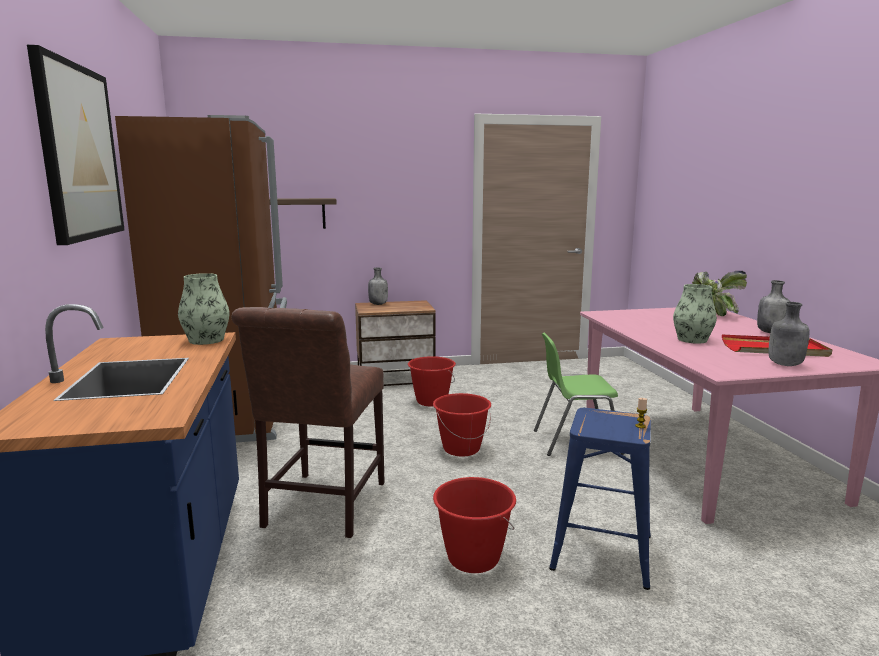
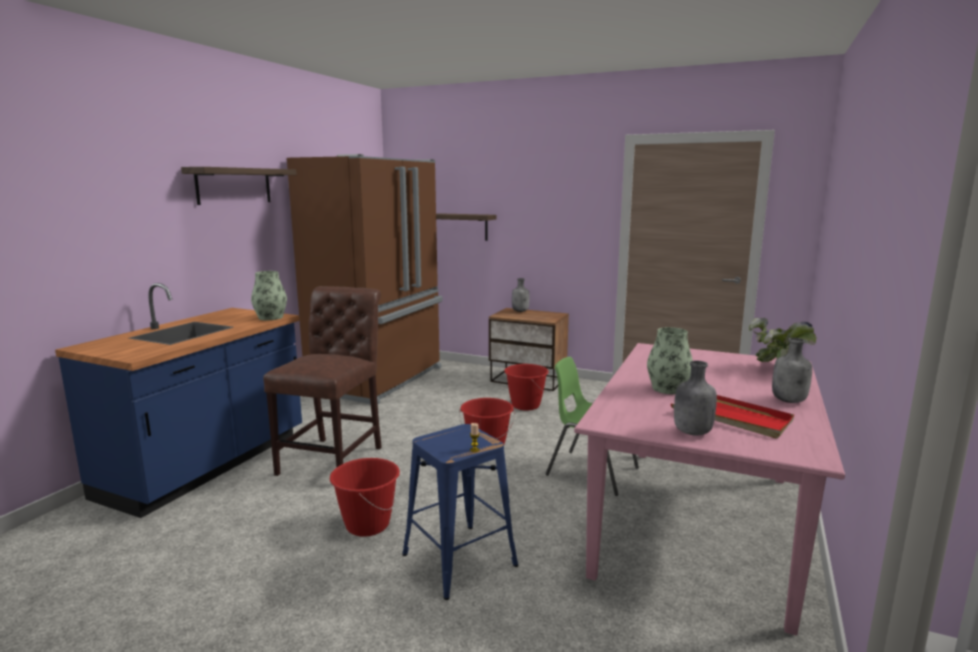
camera: 35 degrees right, 0 degrees up
picture [27,45,125,245] -> shelf [181,167,297,205]
brown chair [232,307,385,538] -> brown chair turned 150 degrees clockwise [263,286,382,476]

